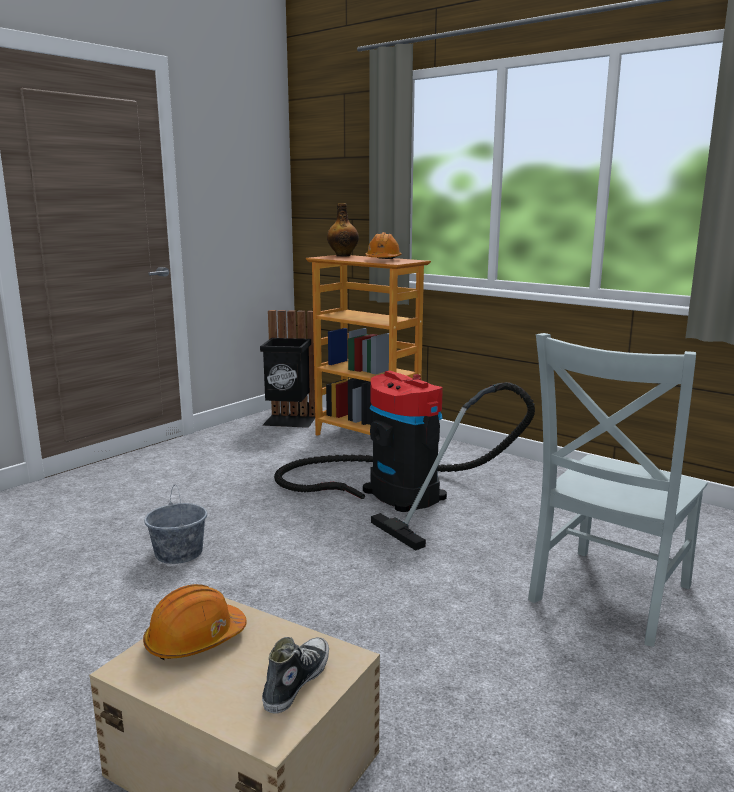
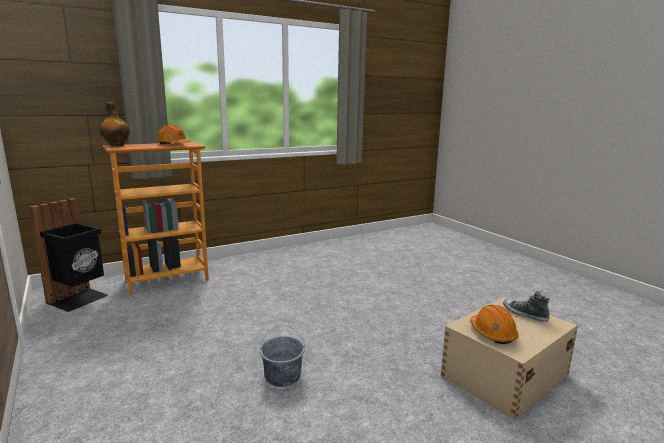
camera: 70 degrees left, 0 degrees up
vacuum cleaner [274,371,535,551] -> none
grey chair [528,333,708,647] -> none

